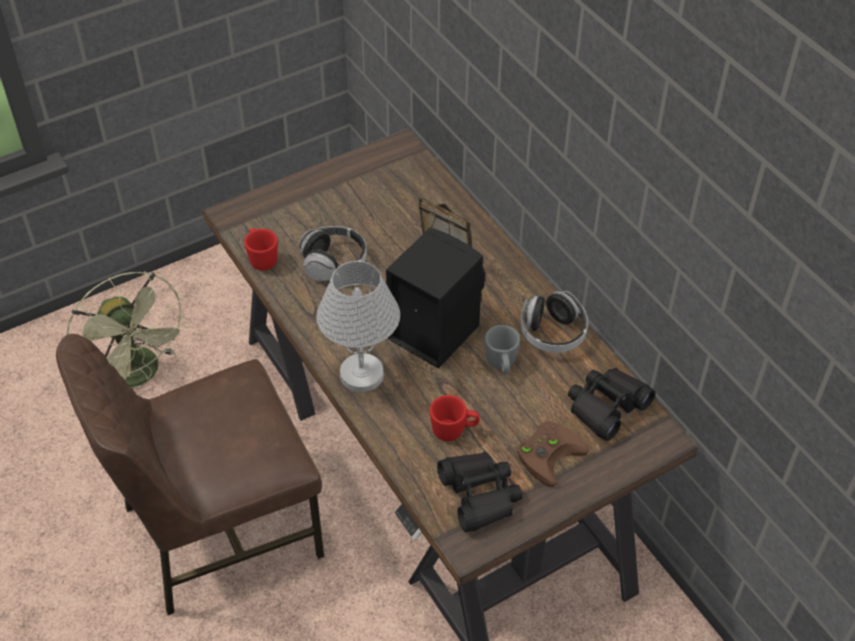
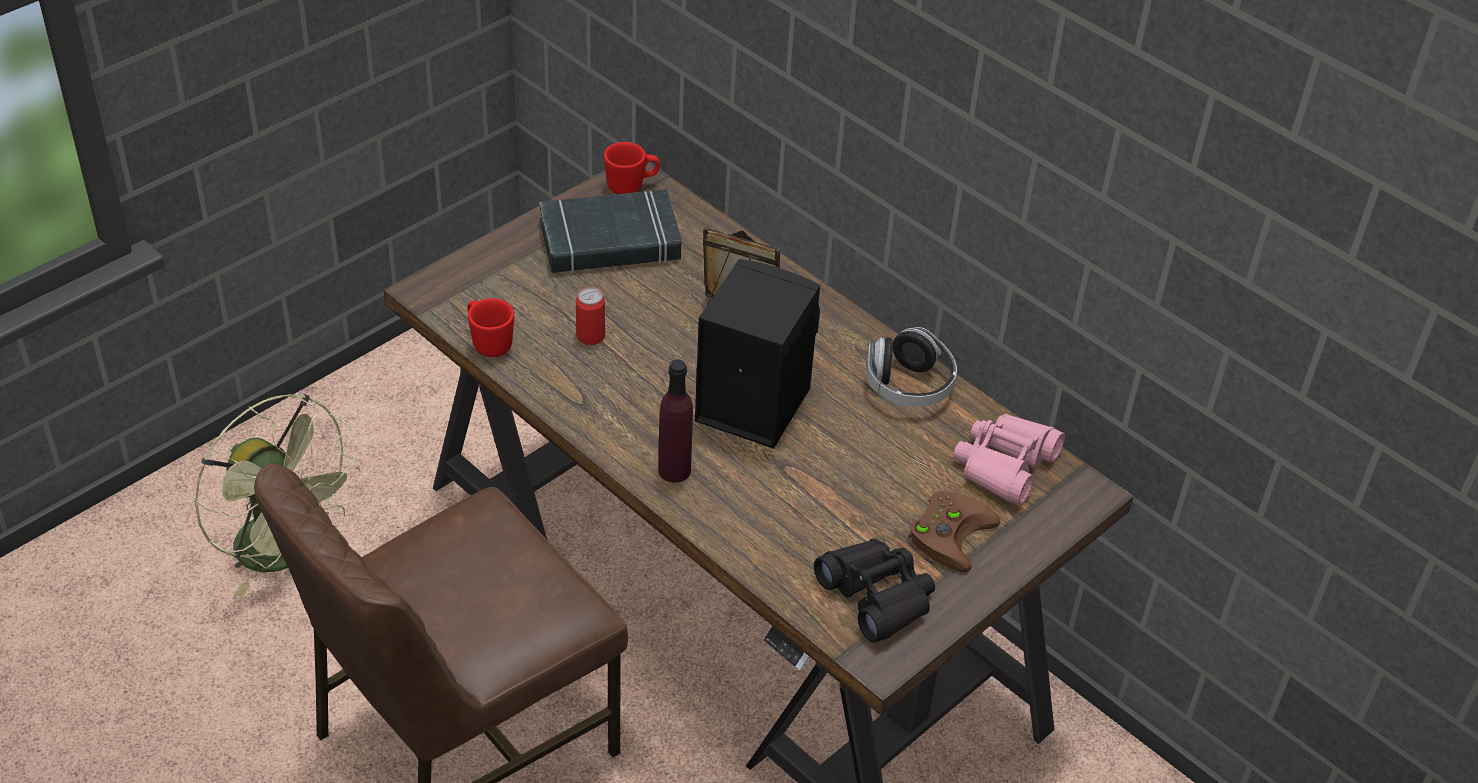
camera: 15 degrees left, 5 degrees down
headphones [299,226,367,281] -> can [576,287,605,345]
white table lamp [316,261,400,392] -> purple bottle [658,359,693,483]
red mug [430,395,480,441] -> red mug moved to [604,142,660,194]
grey mug [485,325,520,374] -> none
black binoculars [568,368,655,441] -> pink binoculars [953,414,1065,505]
none -> black book [539,189,682,273]

